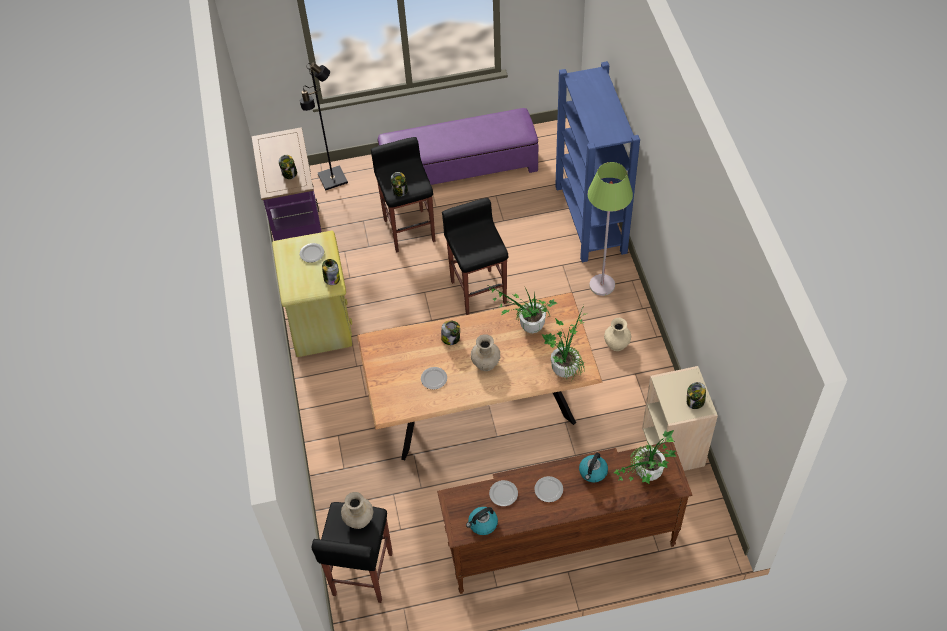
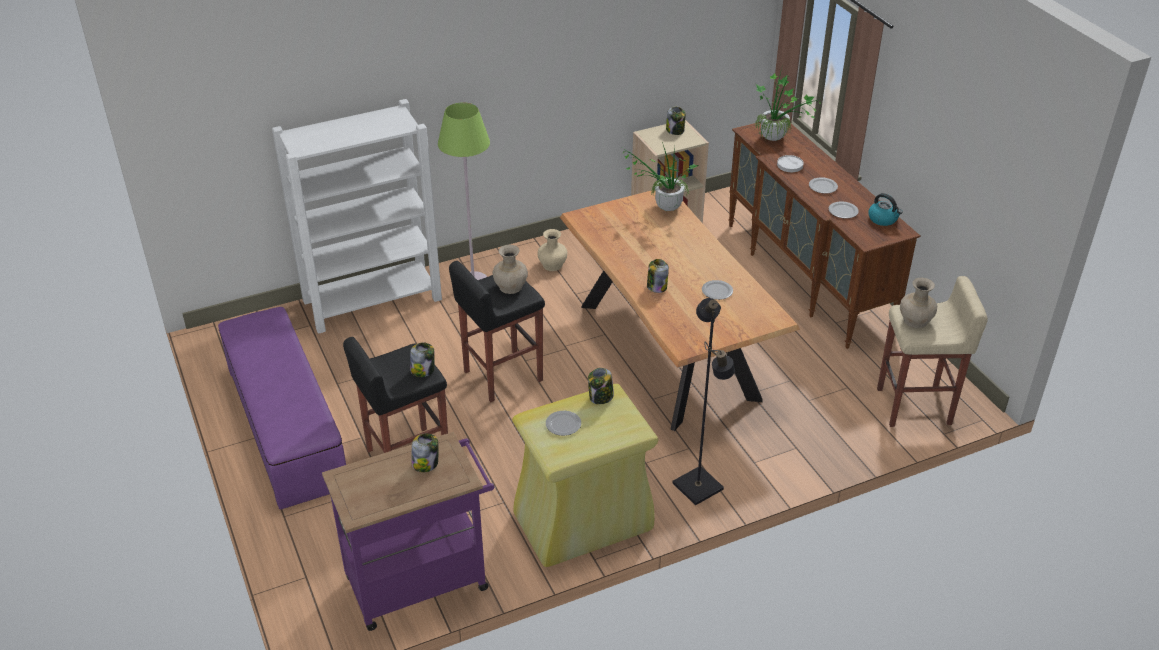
camera: 105 degrees left, 15 degrees down
black floor lamp [300,62,348,190] -> black floor lamp moved to [672,298,735,505]
black stool [312,502,393,603] -> beige stool [877,276,988,427]
beige vase [471,334,500,371] -> beige vase moved to [492,244,528,294]
potted plant [489,287,557,333] -> none
blue bookcase [555,61,640,262] -> white bookcase [272,99,442,334]
kettle [579,453,608,482] -> white plate [777,155,804,172]

